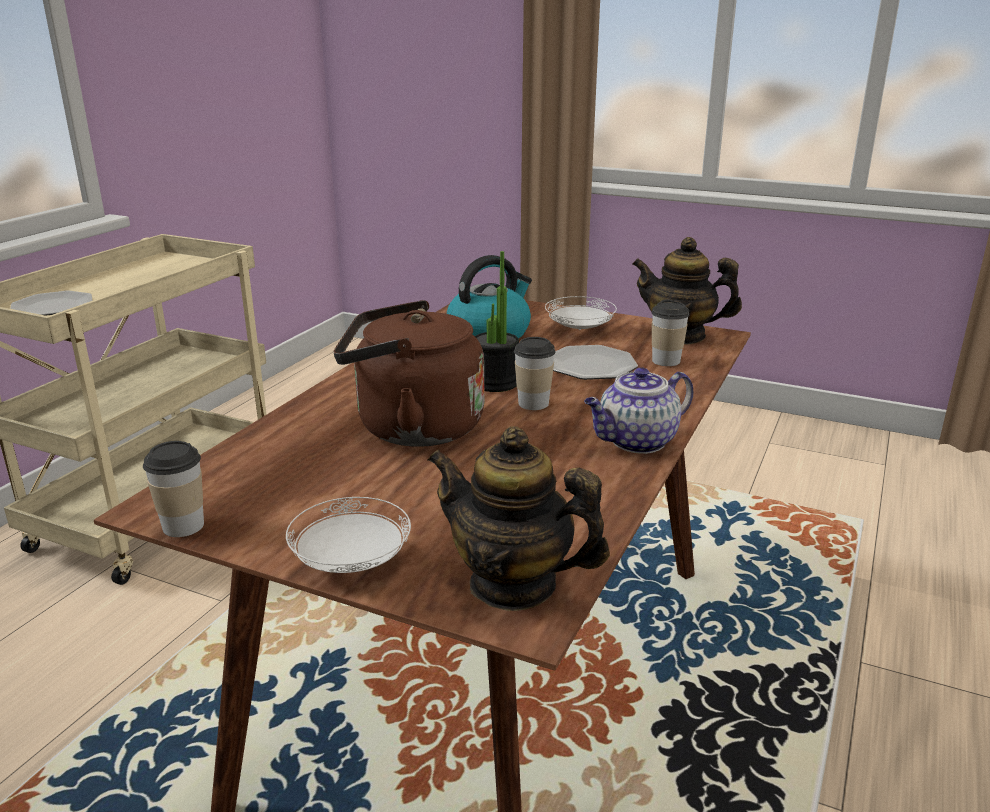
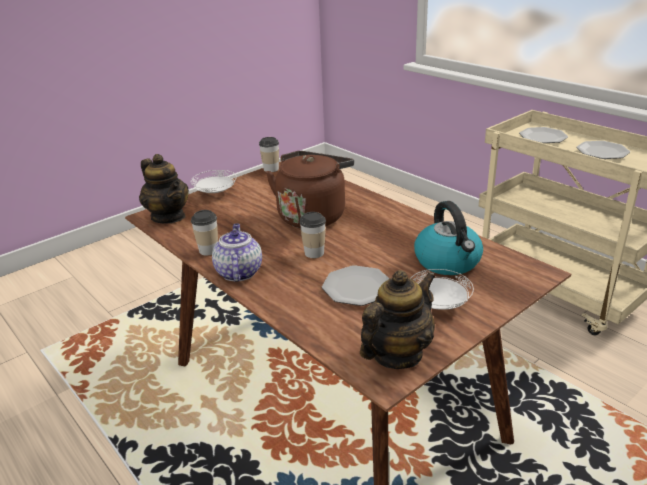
camera: 115 degrees right, 5 degrees up
teapot [428,426,610,611] -> teapot turned 90 degrees clockwise [139,154,189,224]
potted plant [475,251,519,392] -> none
cup [652,299,689,366] -> cup moved to [191,210,218,255]
none -> plate [577,141,630,159]

